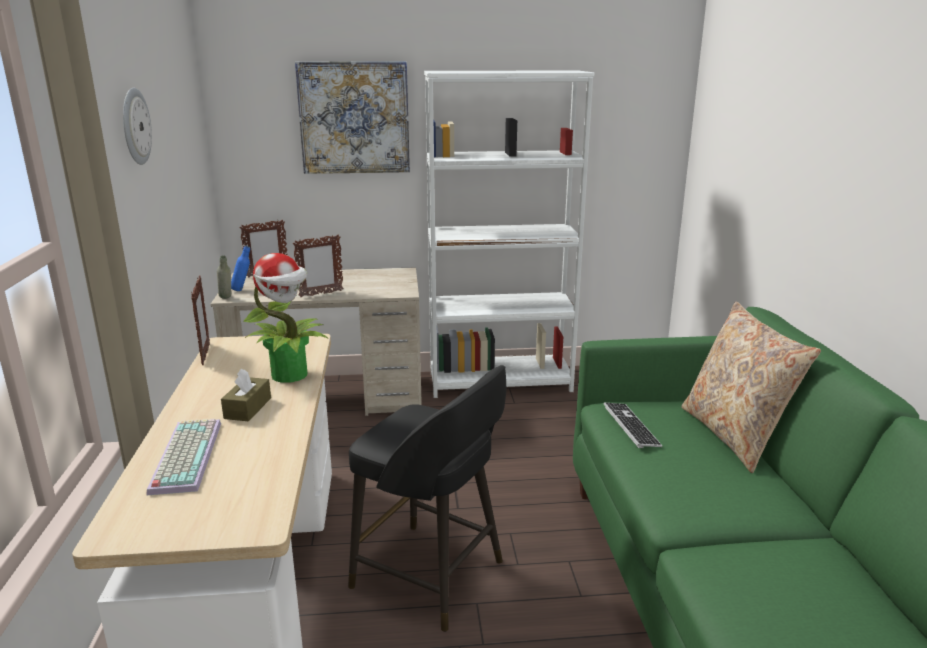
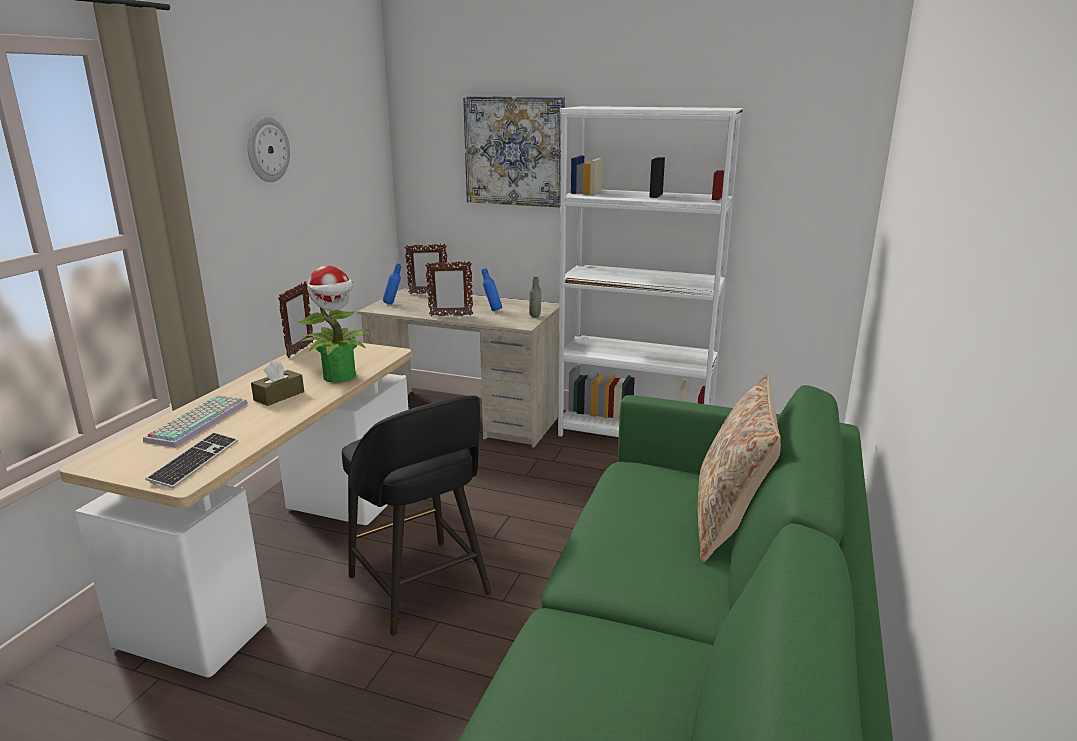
camera: 25 degrees right, 0 degrees up
grey bottle [217,256,231,299] -> grey bottle moved to [529,277,542,317]
keyboard [603,402,662,448] -> keyboard moved to [145,432,238,488]
none -> blue bottle [482,268,502,311]

